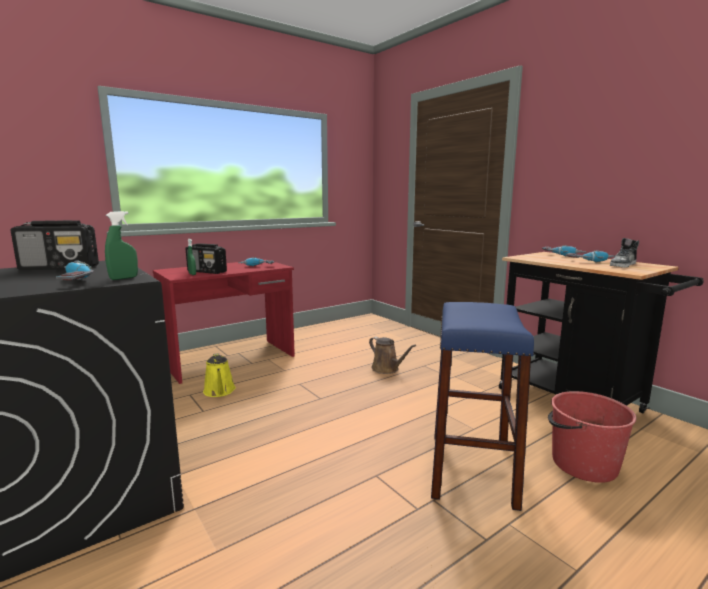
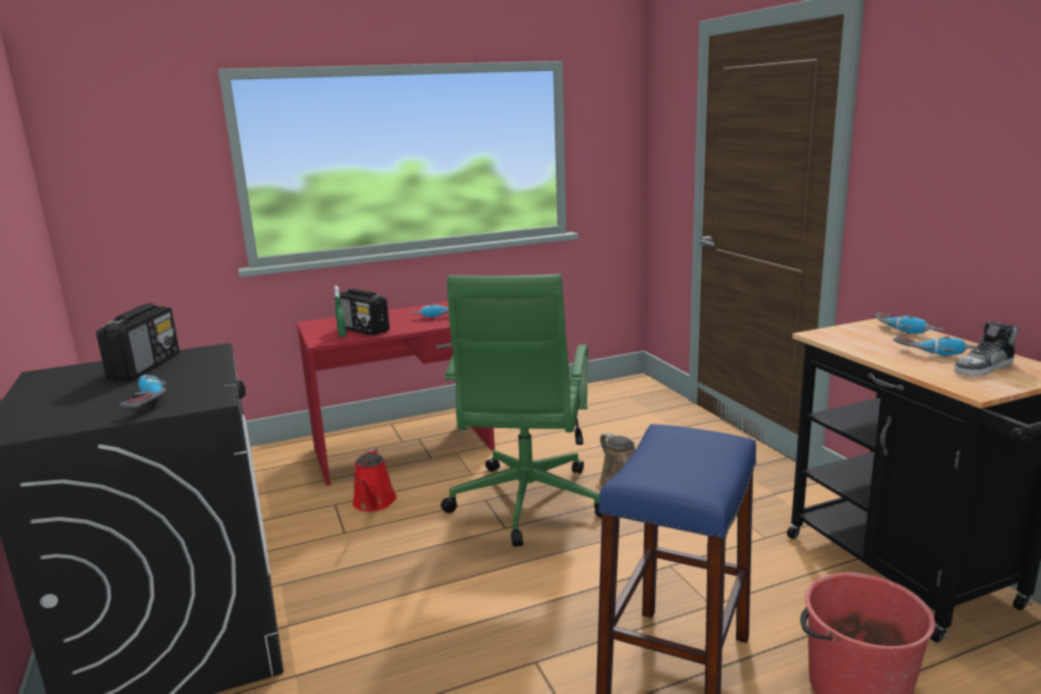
camera: 15 degrees right, 5 degrees up
radio [11,220,99,270] -> radio turned 90 degrees counterclockwise [96,303,179,380]
green spray bottle [105,211,138,280] -> none
yellow watering can [203,353,236,397] -> red watering can [353,448,397,512]
none -> green office chair [441,274,602,547]

